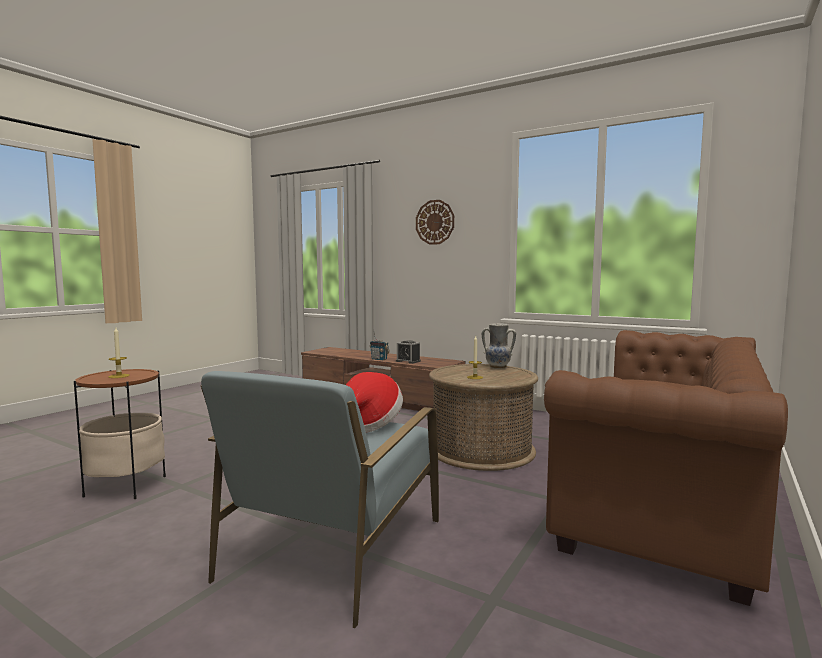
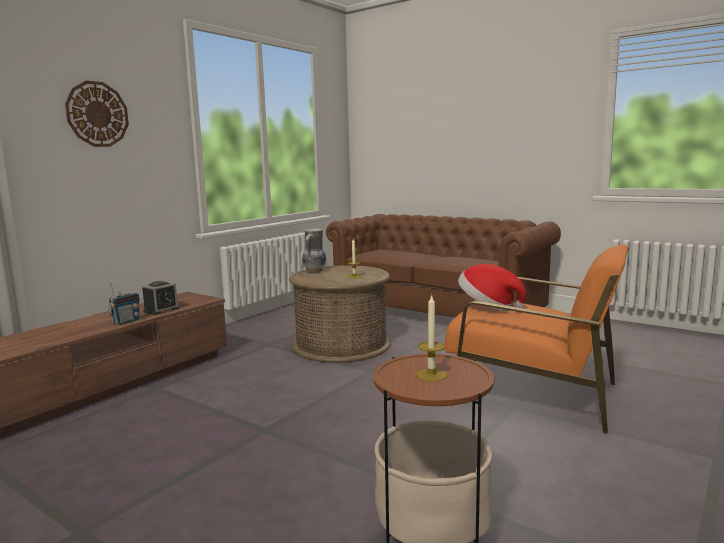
camera: 85 degrees left, 5 degrees up
blue armchair [201,371,439,628] -> orange armchair [445,245,629,434]

